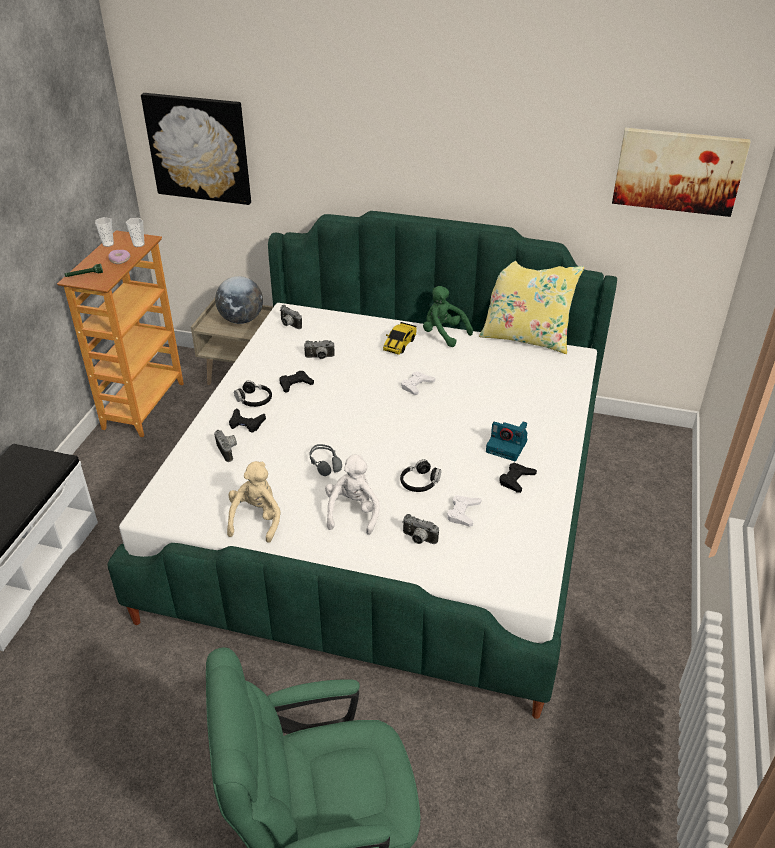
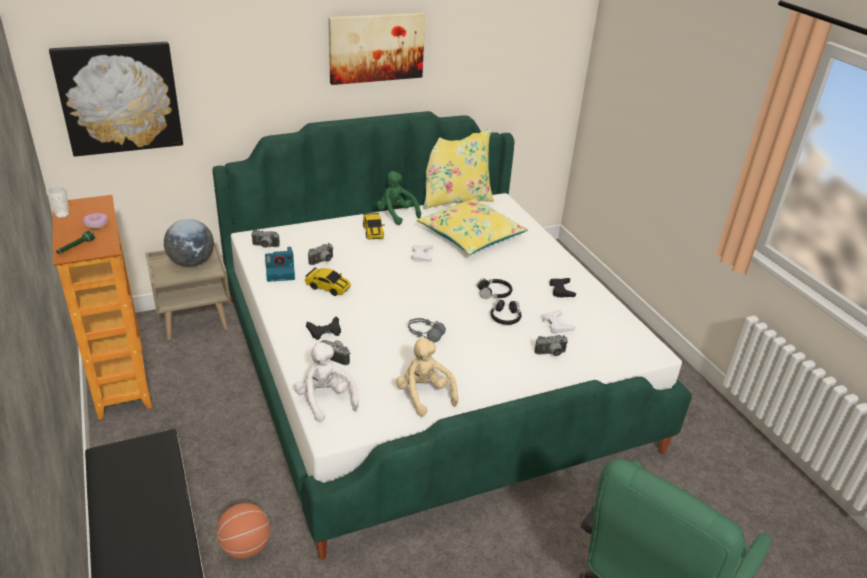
camera: 40 degrees left, 5 degrees down
cup [126,218,145,247] -> none
black headphones [234,380,272,407] -> black headphones moved to [477,278,512,299]
black game controller [279,371,314,393] -> toy car [305,267,351,296]
white plush toy [325,454,380,535] -> white plush toy moved to [294,342,359,422]
green plush toy [423,286,473,347] -> green plush toy turned 45 degrees clockwise [376,171,421,225]
camera [486,422,527,461] -> camera moved to [265,247,295,282]
picture [612,128,751,217] -> picture moved to [328,13,425,85]
none -> basketball [217,503,270,559]
none -> yellow pillow [417,198,528,255]

